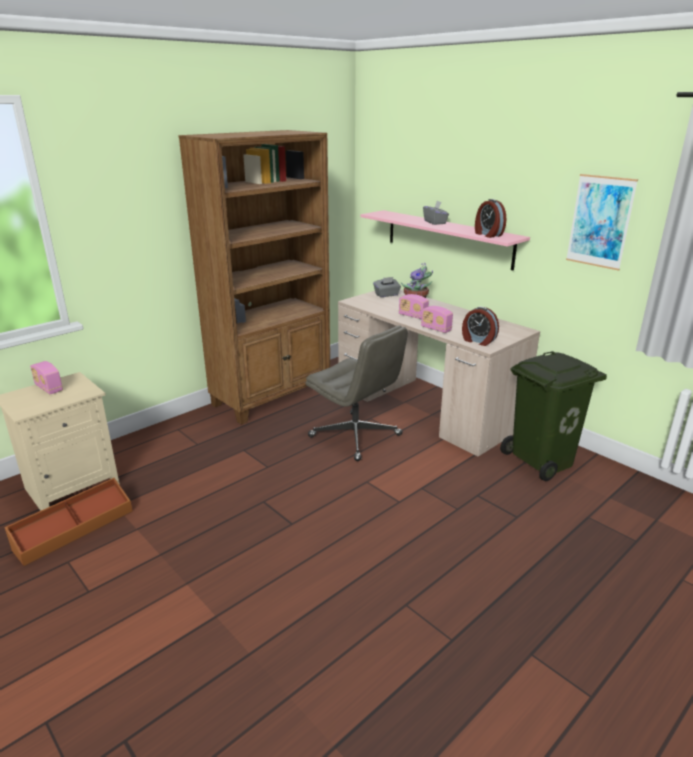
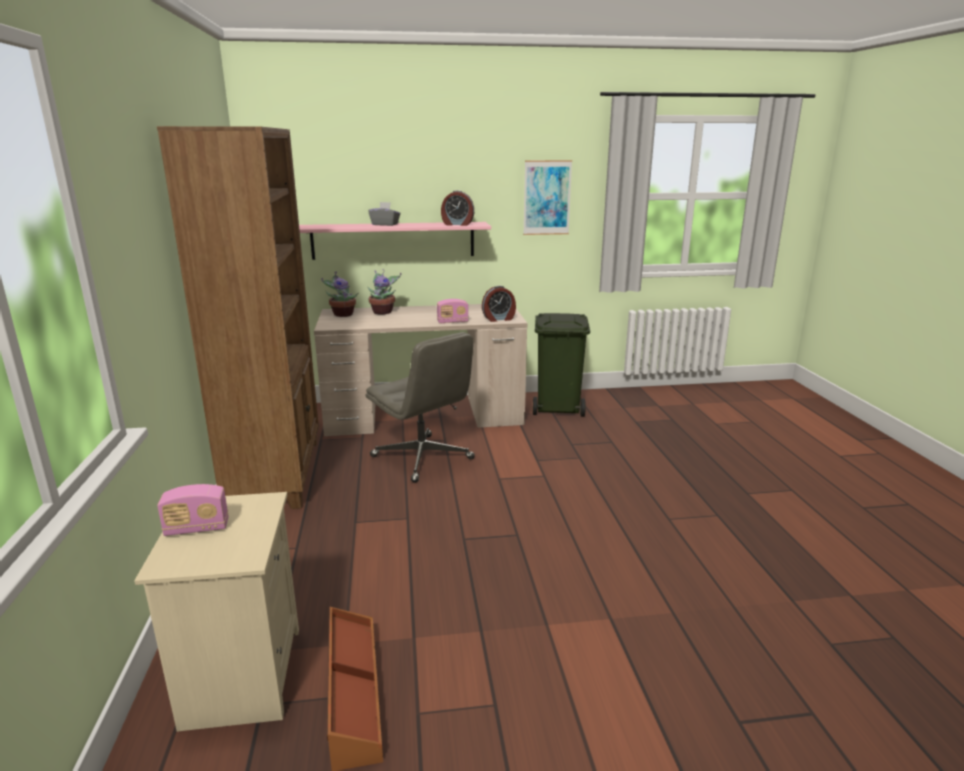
camera: 55 degrees left, 5 degrees down
grey office chair [305,325,408,461] -> grey office chair turned 60 degrees clockwise [366,332,475,483]
grey tissue box [373,277,401,297] -> potted plant [321,272,358,317]
radio [399,294,429,319] -> none

